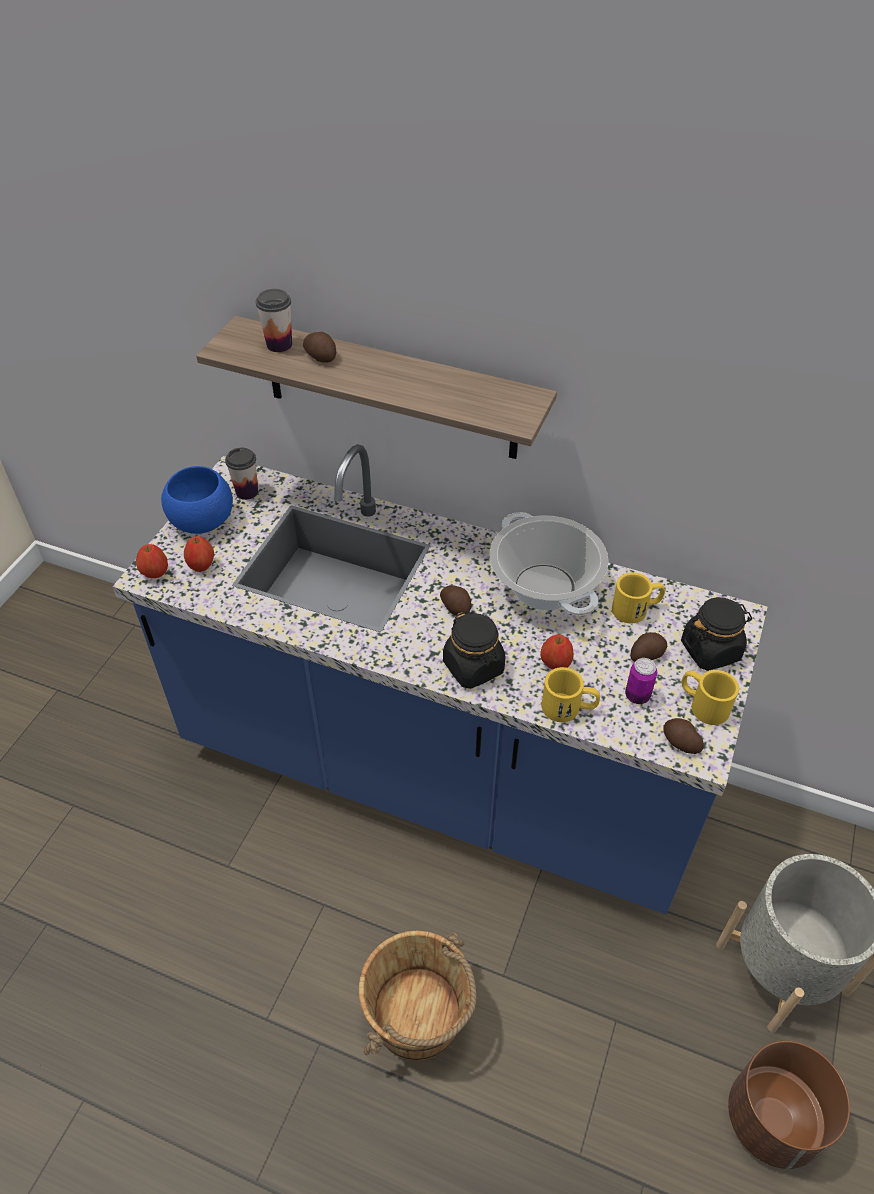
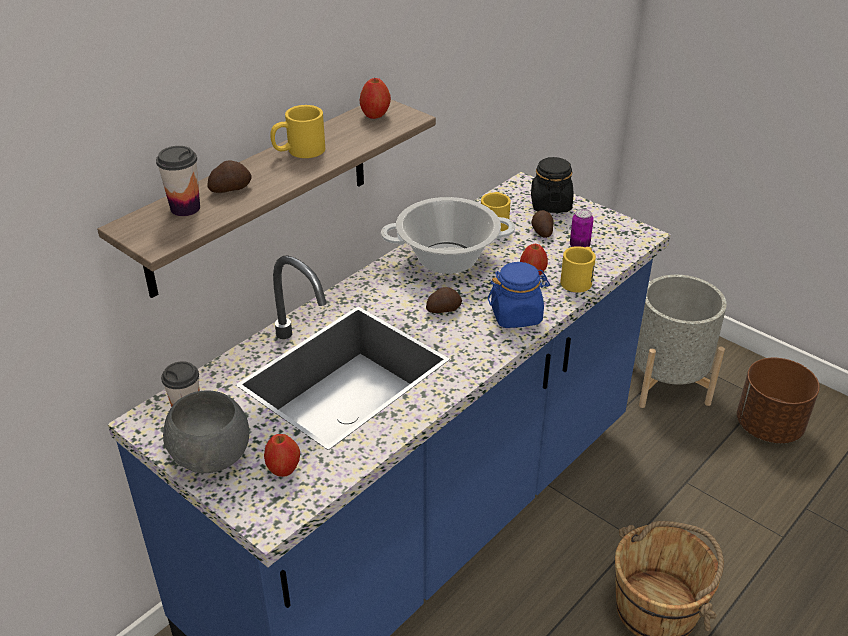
camera: 70 degrees left, 10 degrees down
apple [136,544,168,578] -> apple moved to [360,78,391,119]
blue bowl [161,466,233,534] -> grey bowl [163,390,249,473]
black jar [443,610,505,689] -> blue jar [488,262,550,328]
potato [663,718,704,754] -> none
yellow mug [681,670,739,725] -> yellow mug moved to [270,105,325,158]

